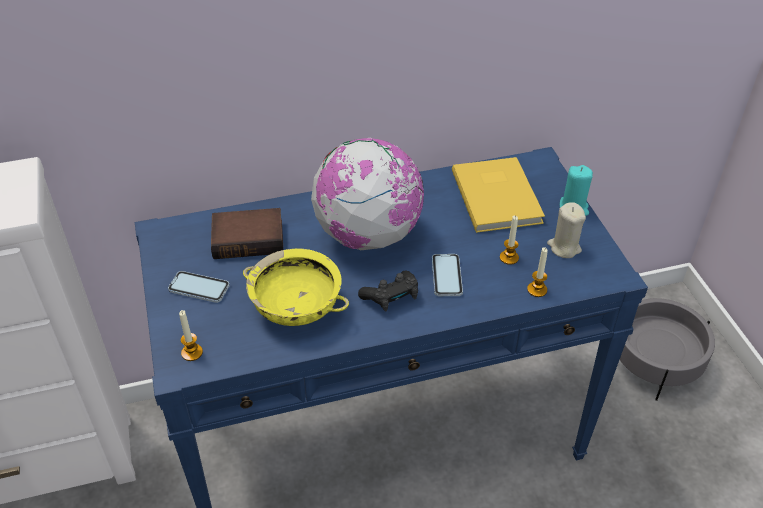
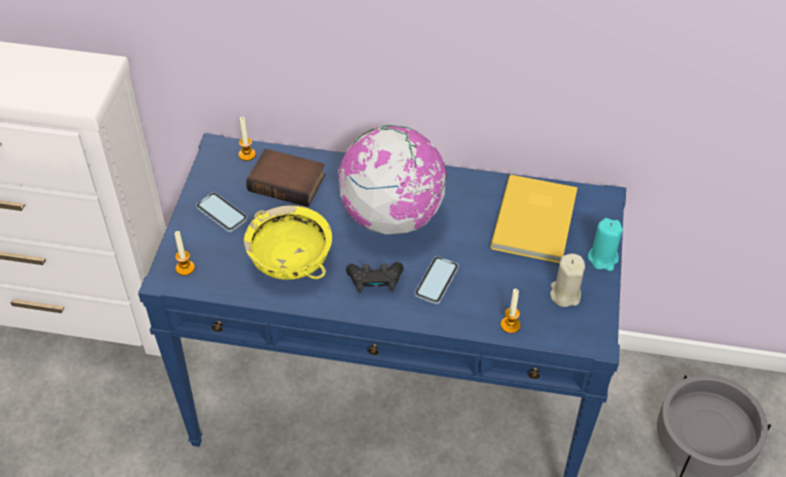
camera: 25 degrees right, 5 degrees up
candle [500,216,519,265] -> candle moved to [238,117,256,161]

